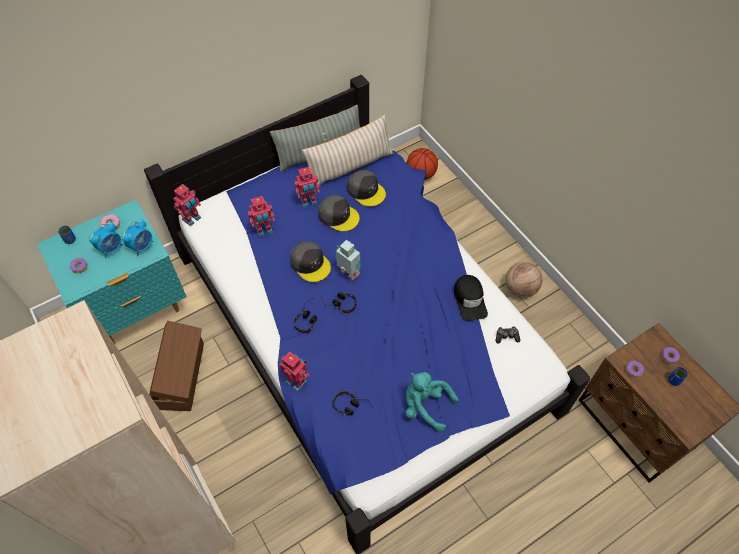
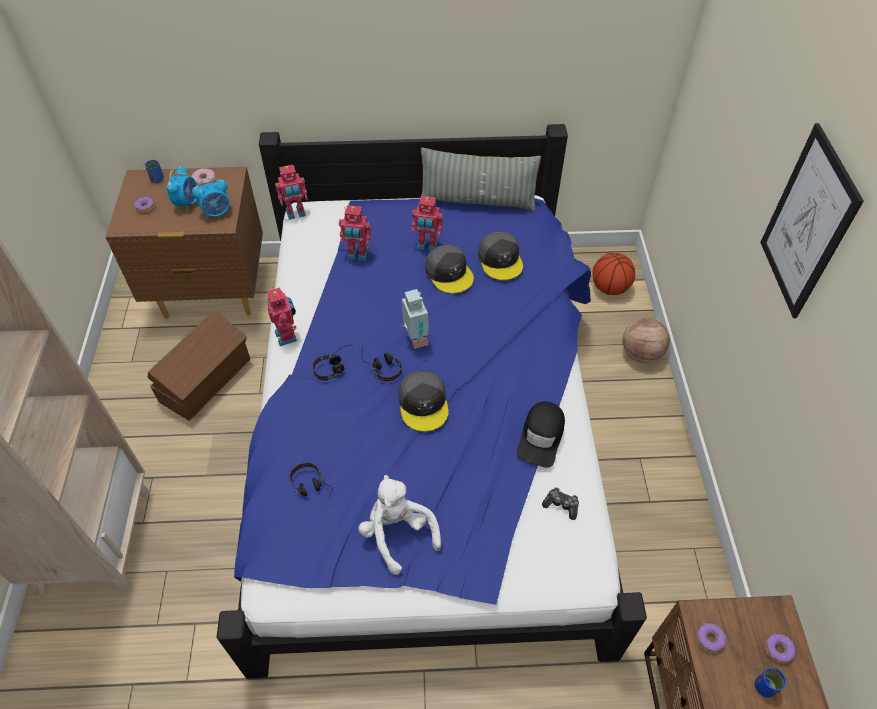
camera: 30 degrees right, 5 degrees down
turquoise nightstand [37,200,187,344] -> brown nightstand [105,167,263,318]
alarm clock [89,222,123,258] -> alarm clock turned 60 degrees counterclockwise [166,166,197,213]
toy robot [279,352,310,393] -> toy robot moved to [267,287,297,346]
grey cap [290,241,331,282] -> grey cap moved to [398,371,449,432]
beige pillow [302,115,393,186] -> none
turquoise plush toy [405,372,459,432] -> white plush toy [358,475,441,575]
basketball [506,262,542,298] -> basketball moved to [622,317,670,363]
none -> picture [760,123,864,318]

